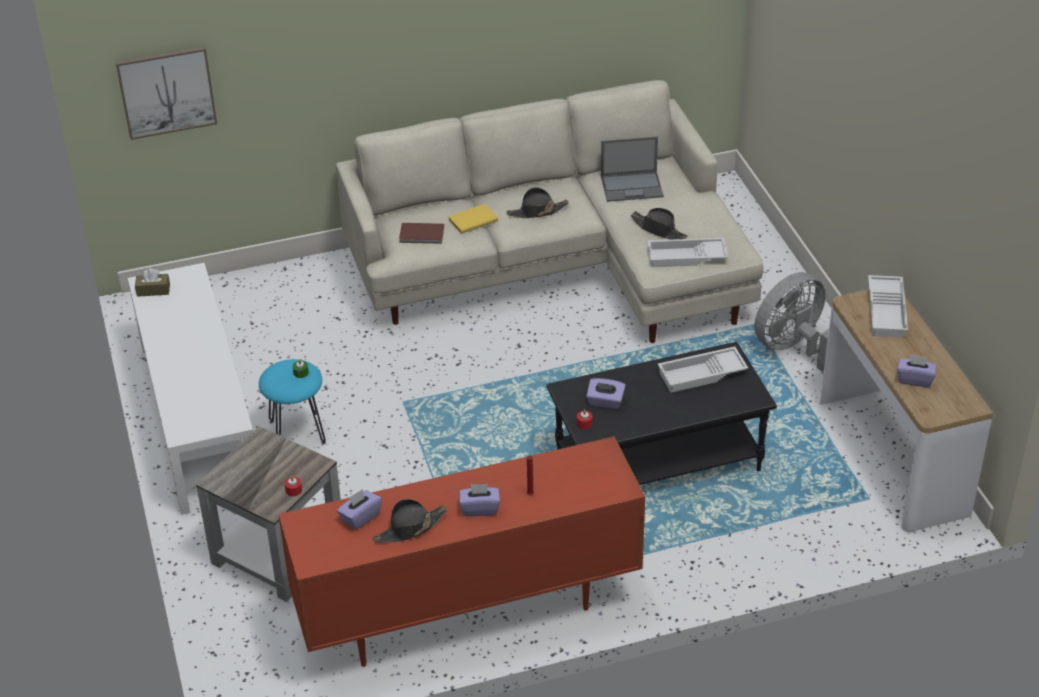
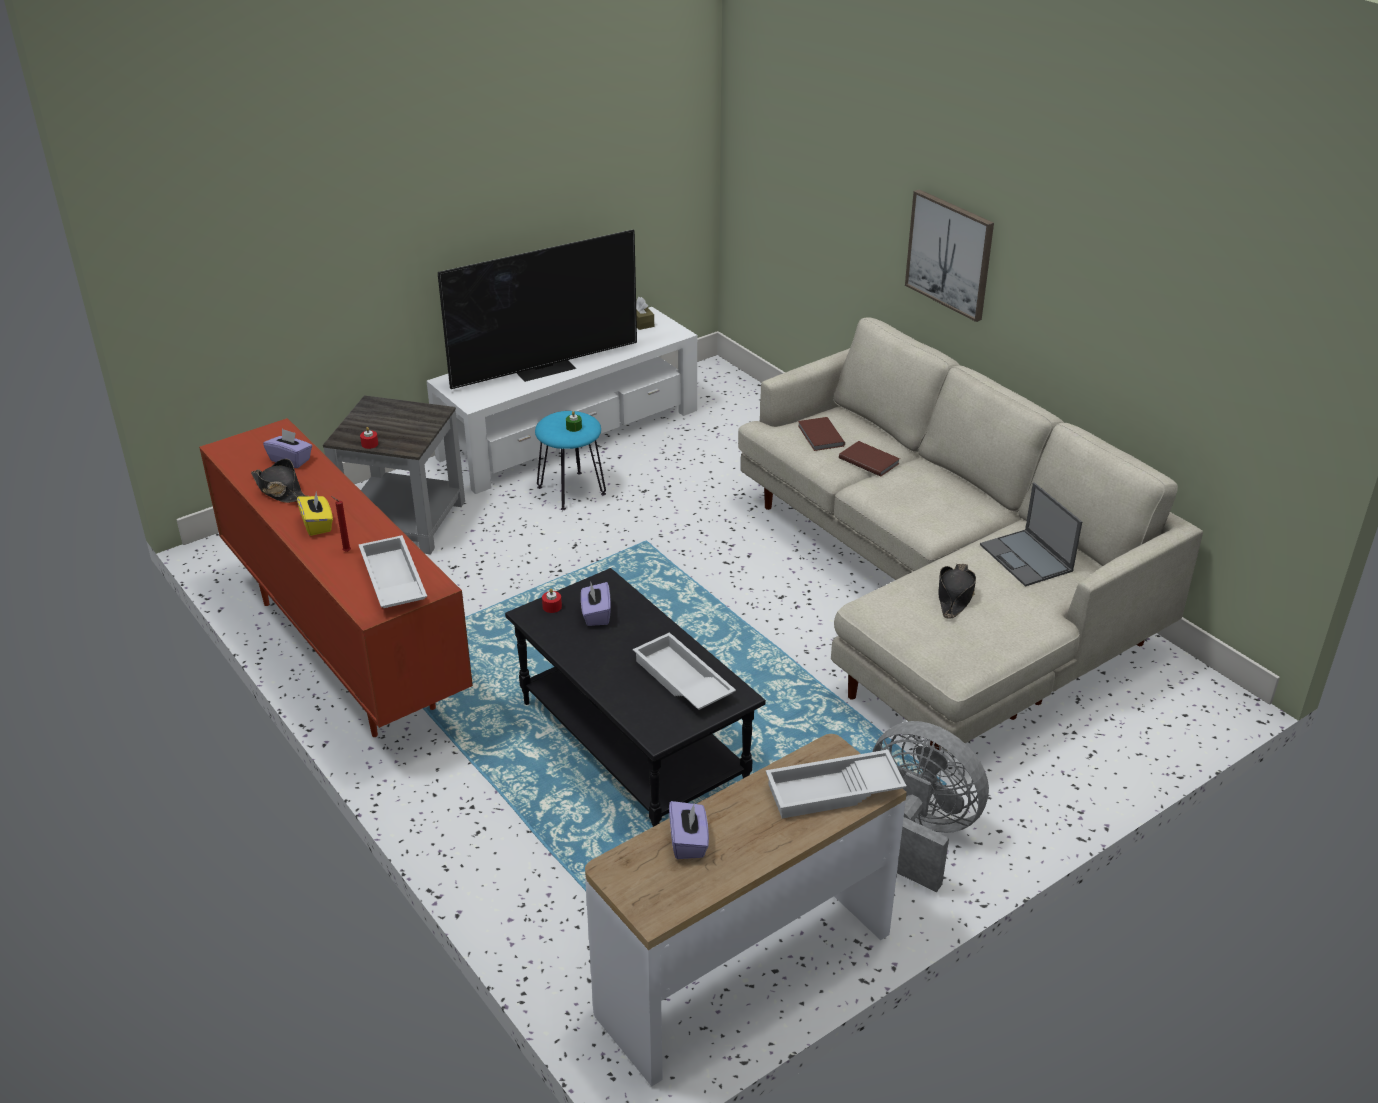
camera: 70 degrees right, 5 degrees down
picture [115,46,217,140] -> picture moved to [905,189,994,322]
yellow book [448,204,498,234] -> brown book [839,441,900,477]
purple tissue box [459,484,500,517] -> yellow tissue box [297,493,333,536]
black hat [506,187,569,218] -> none
white tray [648,238,728,267] -> white tray moved to [359,535,427,608]
none -> television [438,229,637,389]

